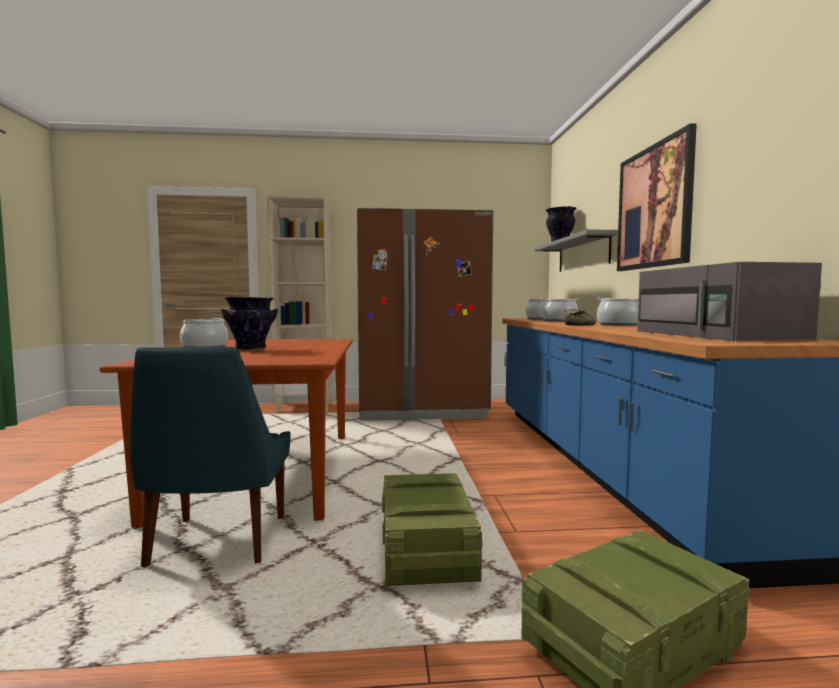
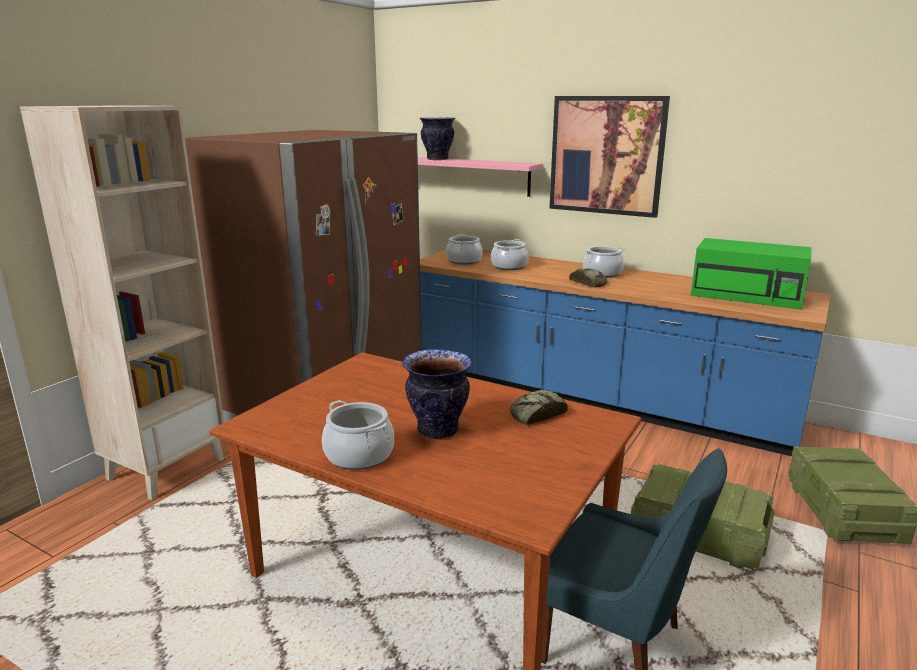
camera: 55 degrees left, 15 degrees up
grey shelf [534,229,618,272] -> pink shelf [418,157,543,197]
grey microwave [637,262,822,341] -> green microwave [691,238,811,310]
none -> bread [510,389,568,425]

